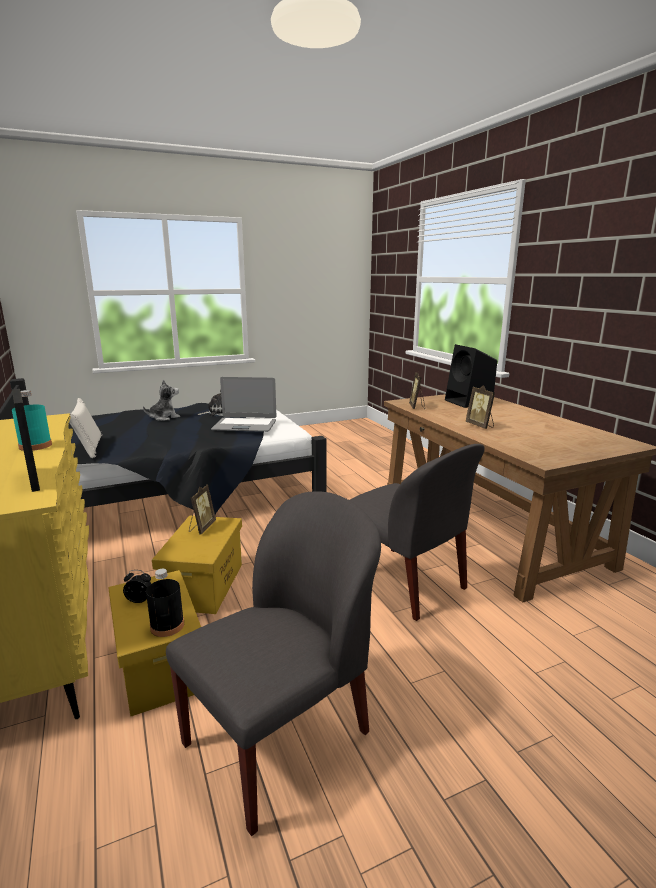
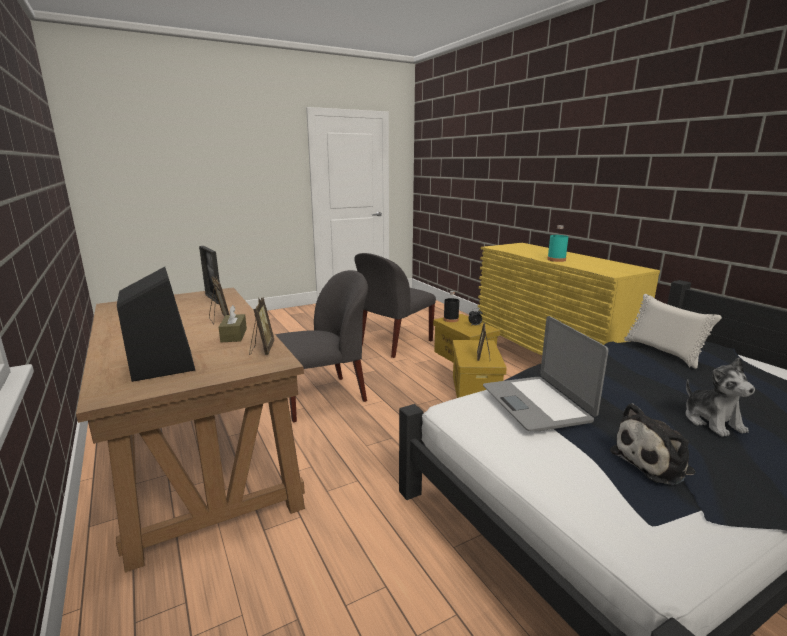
camera: 175 degrees right, 0 degrees up
picture frame [12,389,40,492] -> picture frame moved to [199,246,220,304]
plush toy [143,380,180,421] -> plush toy turned 60 degrees counterclockwise [685,358,755,437]
laptop [211,377,276,432] -> laptop turned 105 degrees counterclockwise [483,316,608,431]
grey chair [350,444,485,621] -> grey chair turned 105 degrees clockwise [275,270,368,423]
none -> brown tissue box [219,305,247,342]

